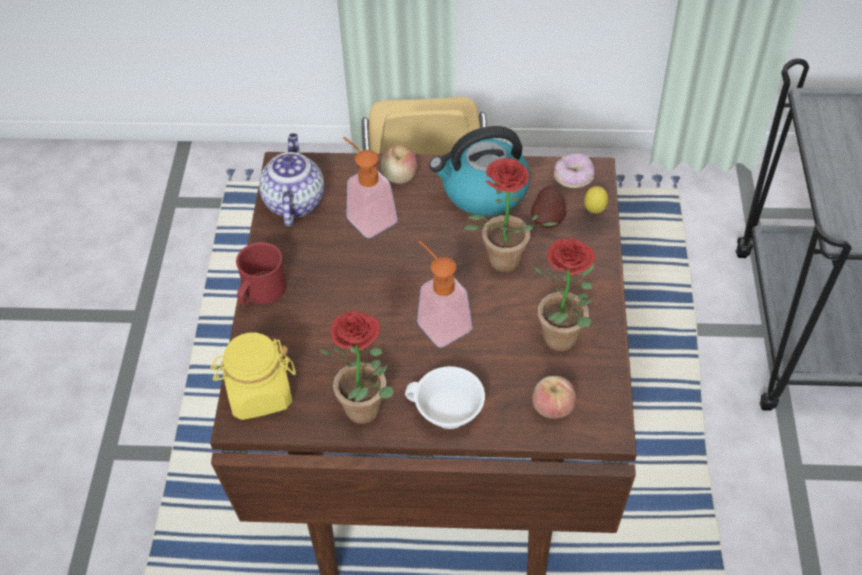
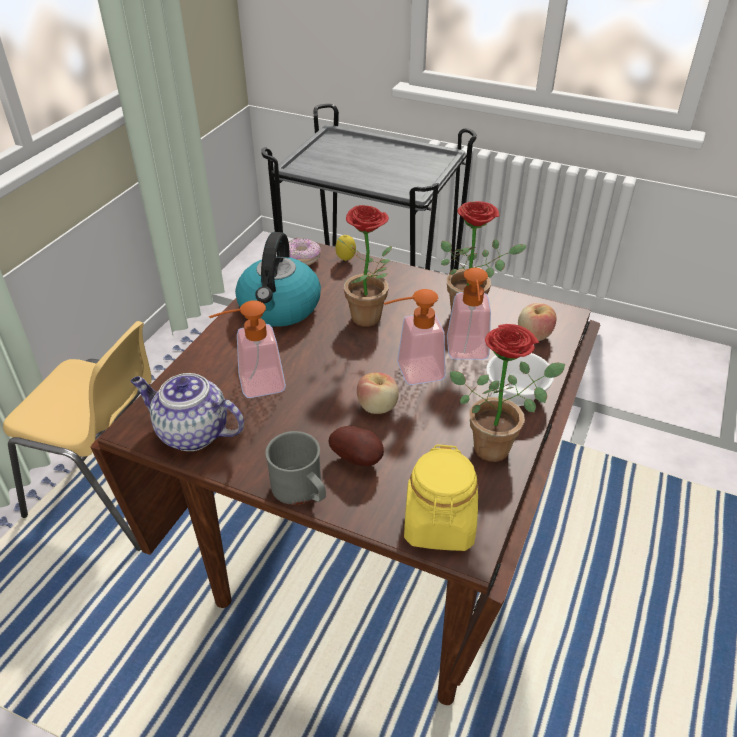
camera: 70 degrees left, 10 degrees down
red mug [236,242,286,305] -> grey mug [265,431,326,505]
apple [381,145,417,184] -> apple moved to [357,372,399,414]
potato [531,187,566,229] -> potato moved to [329,426,384,466]
none -> soap dispenser [447,268,491,360]

